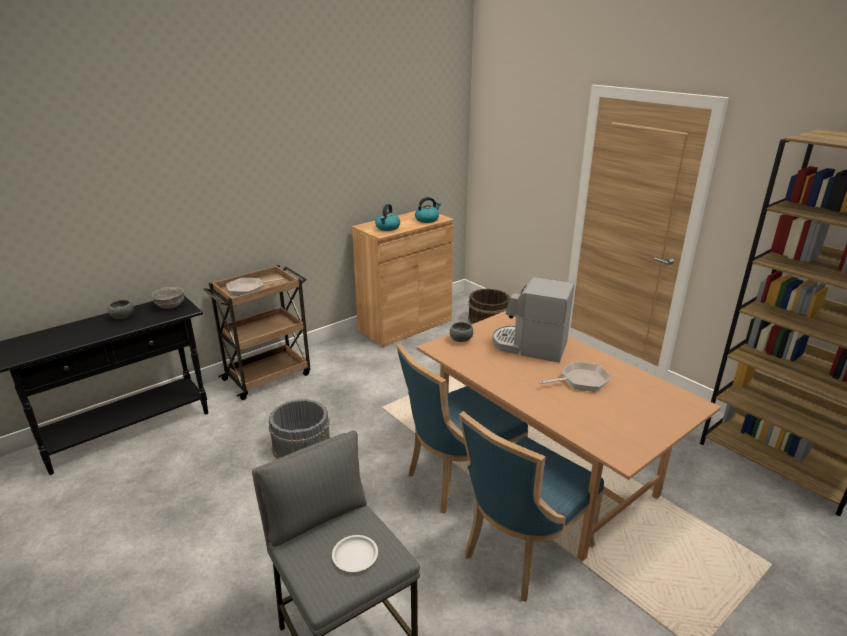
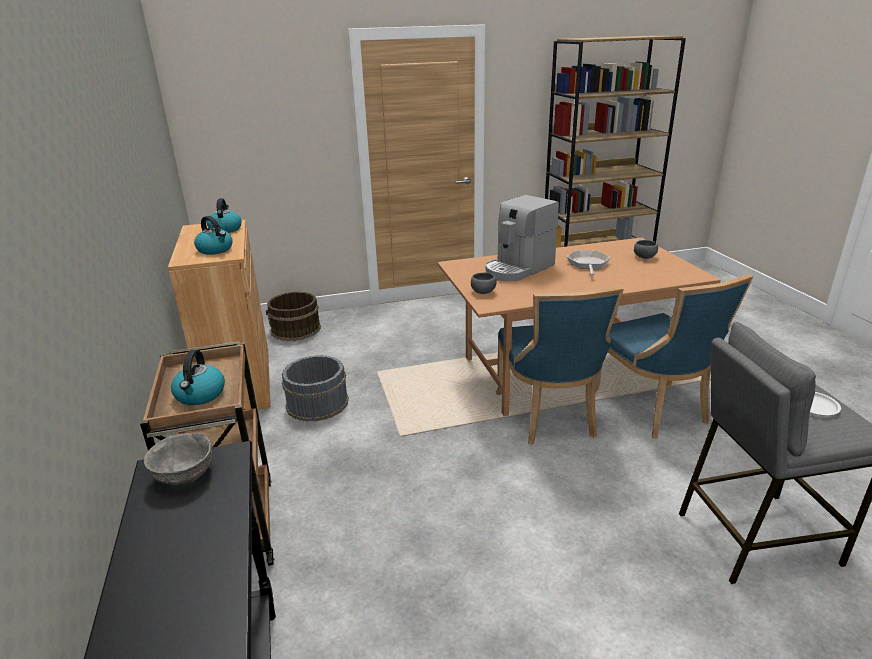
camera: 65 degrees left, 0 degrees up
grey bowl [108,300,134,319] -> grey bowl moved to [634,240,658,259]
frying pan [226,278,284,296] -> kettle [171,350,225,405]
grey bucket [268,399,331,459] -> grey bucket moved to [282,355,349,421]

